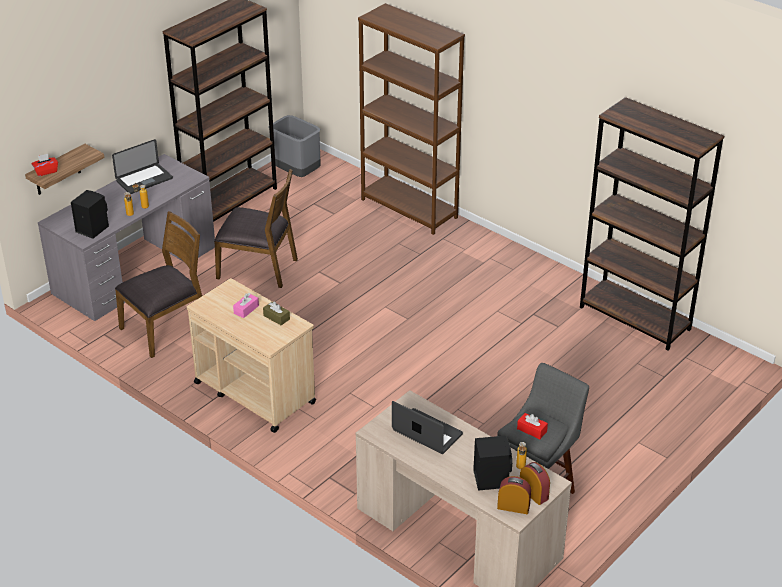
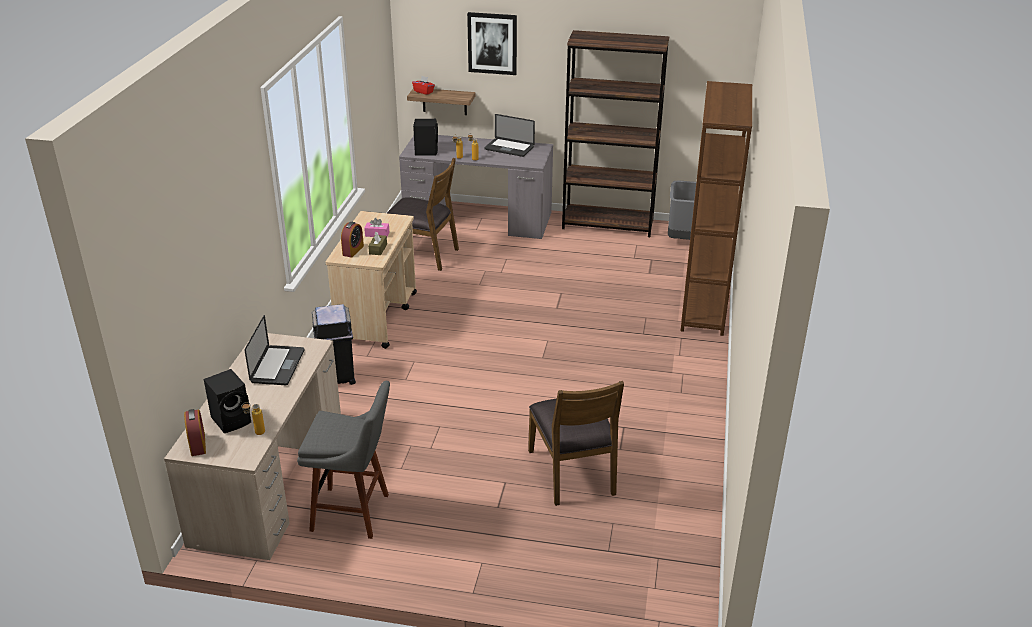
camera: 60 degrees right, 5 degrees down
brown chair [214,169,298,288] -> brown chair moved to [528,381,624,506]
red tissue box [517,413,548,439] -> none
alarm clock [520,462,550,505] -> alarm clock moved to [341,222,364,258]
brown bookcase [580,97,724,350] -> none
none -> black trash can [312,304,356,385]
none -> picture [467,12,517,75]

